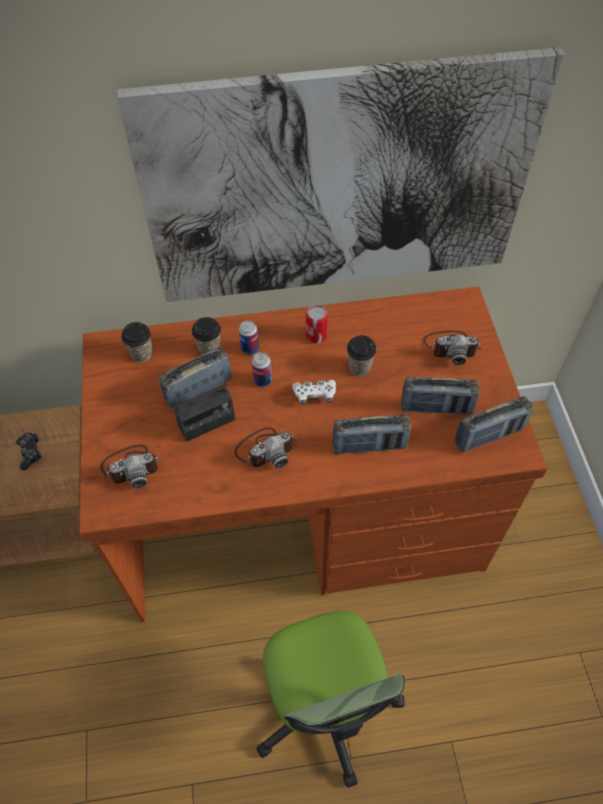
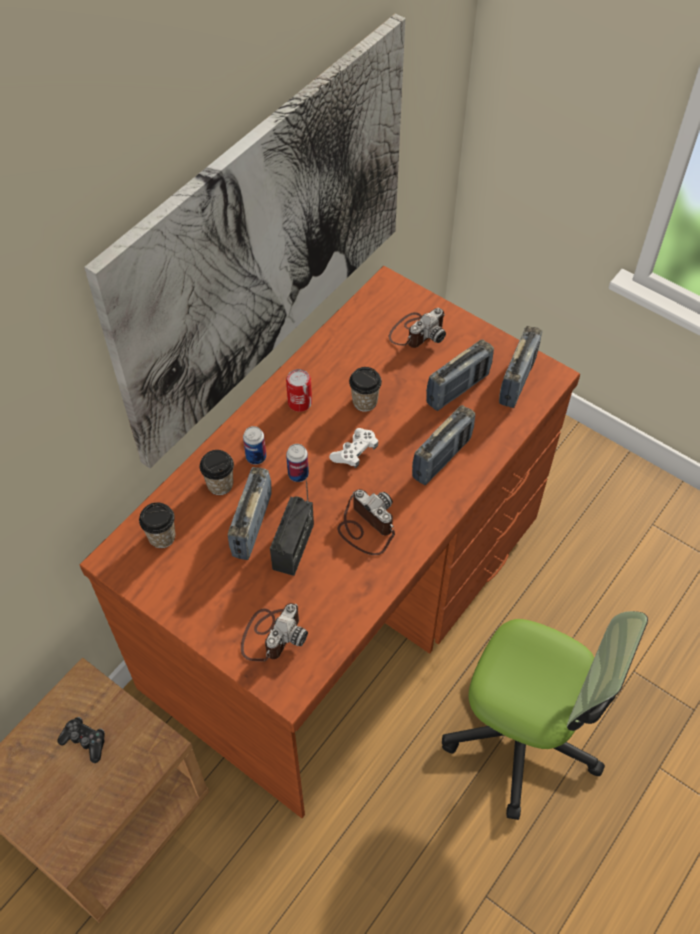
camera: 45 degrees left, 0 degrees up
camera [234,427,295,468] -> camera turned 60 degrees counterclockwise [337,489,395,555]

